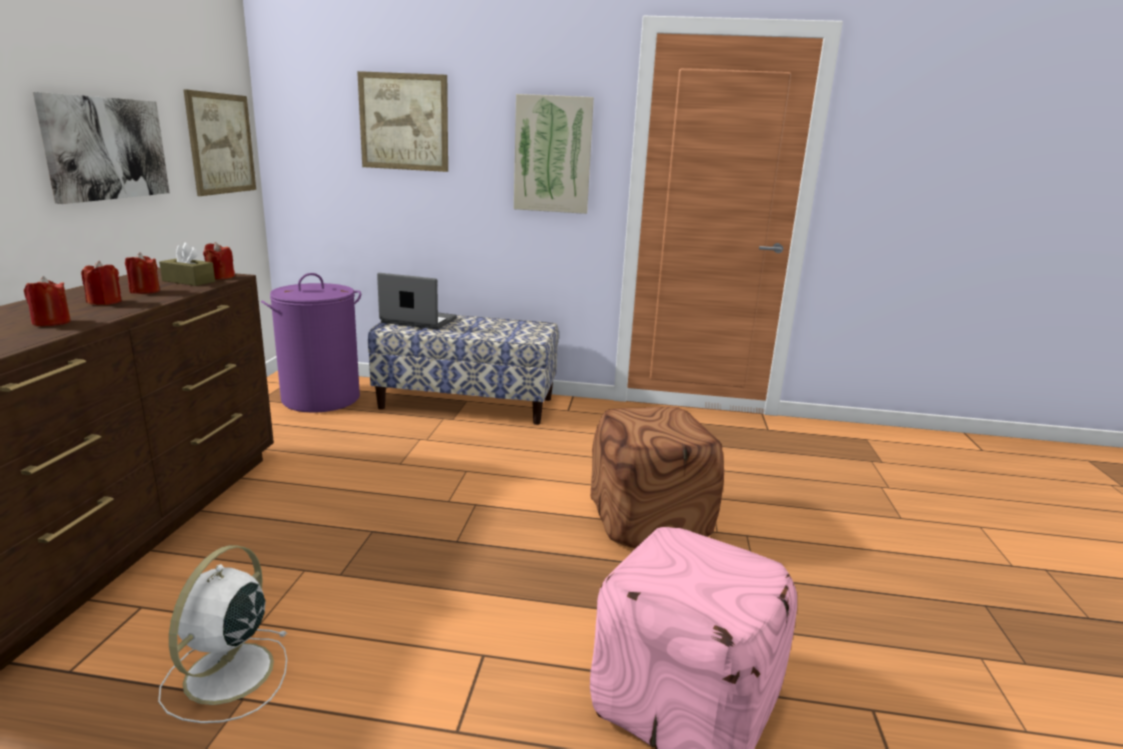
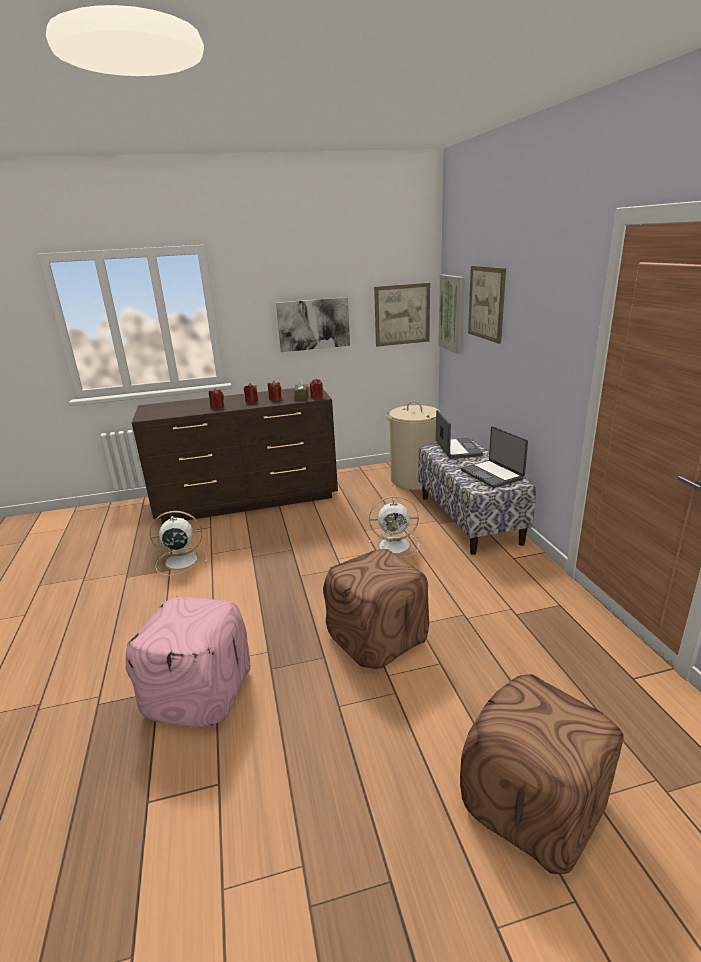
camera: 70 degrees right, 5 degrees up
purple laundry basket [261,273,361,413] -> beige laundry basket [386,401,440,490]
picture [514,94,594,214] -> picture moved to [438,275,465,354]
none -> white fan [369,496,419,558]
none -> brown ottoman [460,674,624,874]
none -> laptop [461,426,528,488]

